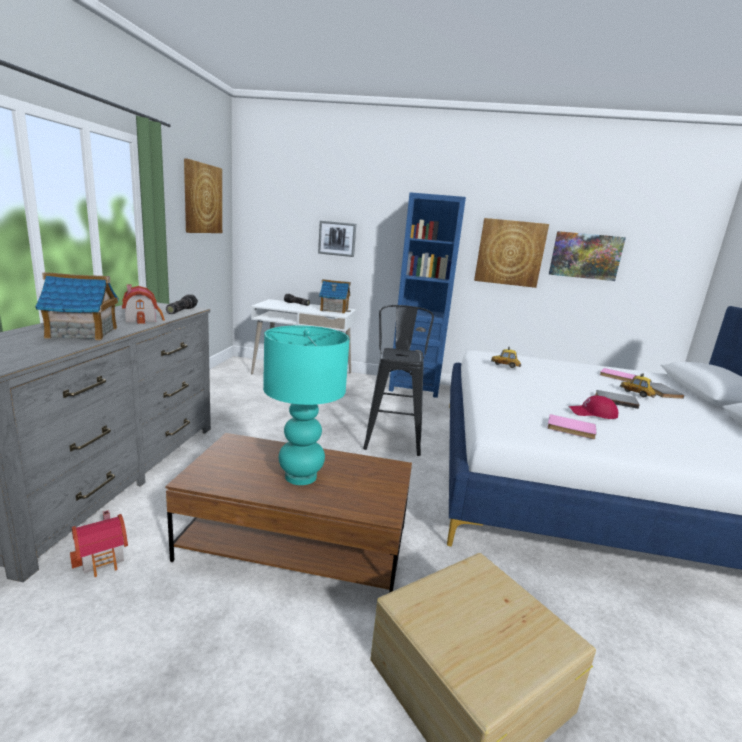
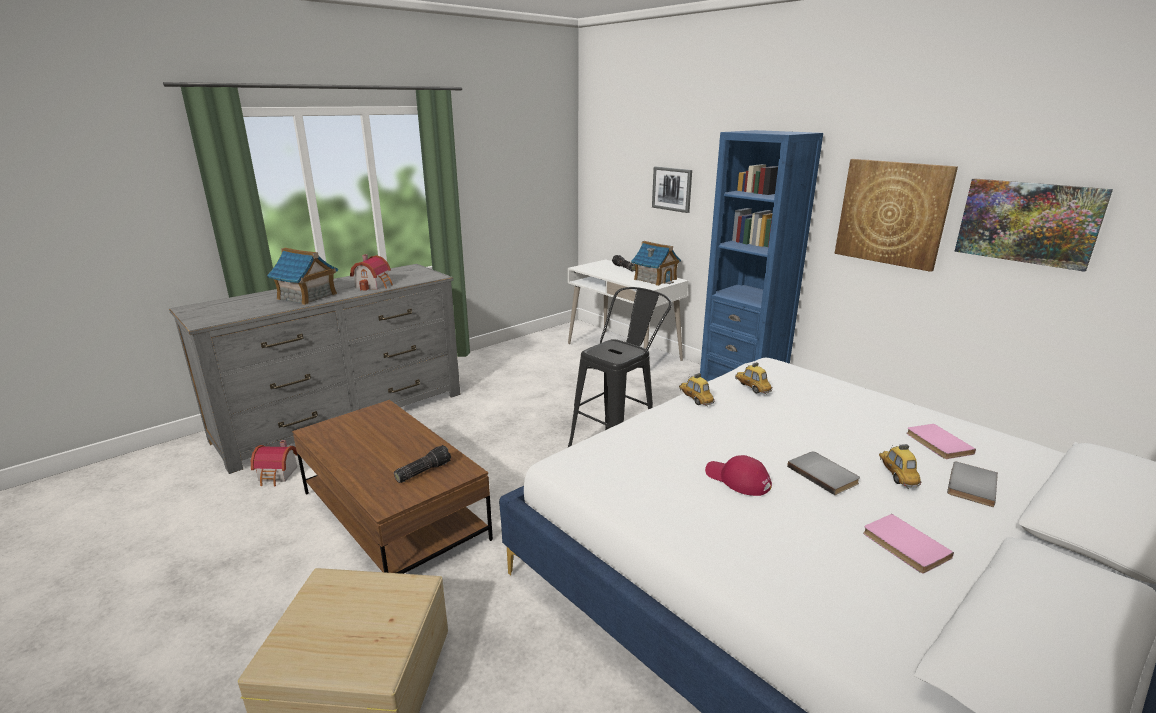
camera: 40 degrees right, 5 degrees up
flashlight [166,295,198,314] -> flashlight moved to [394,445,451,483]
picture [184,158,222,233] -> none
turquoise table lamp [263,325,350,485] -> none
pink book [547,414,597,439] -> pink book moved to [863,514,954,573]
none -> toy car [679,373,715,407]

